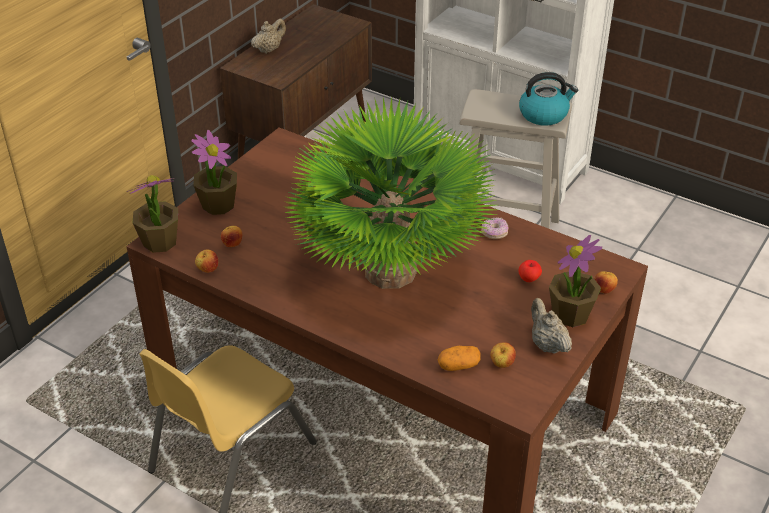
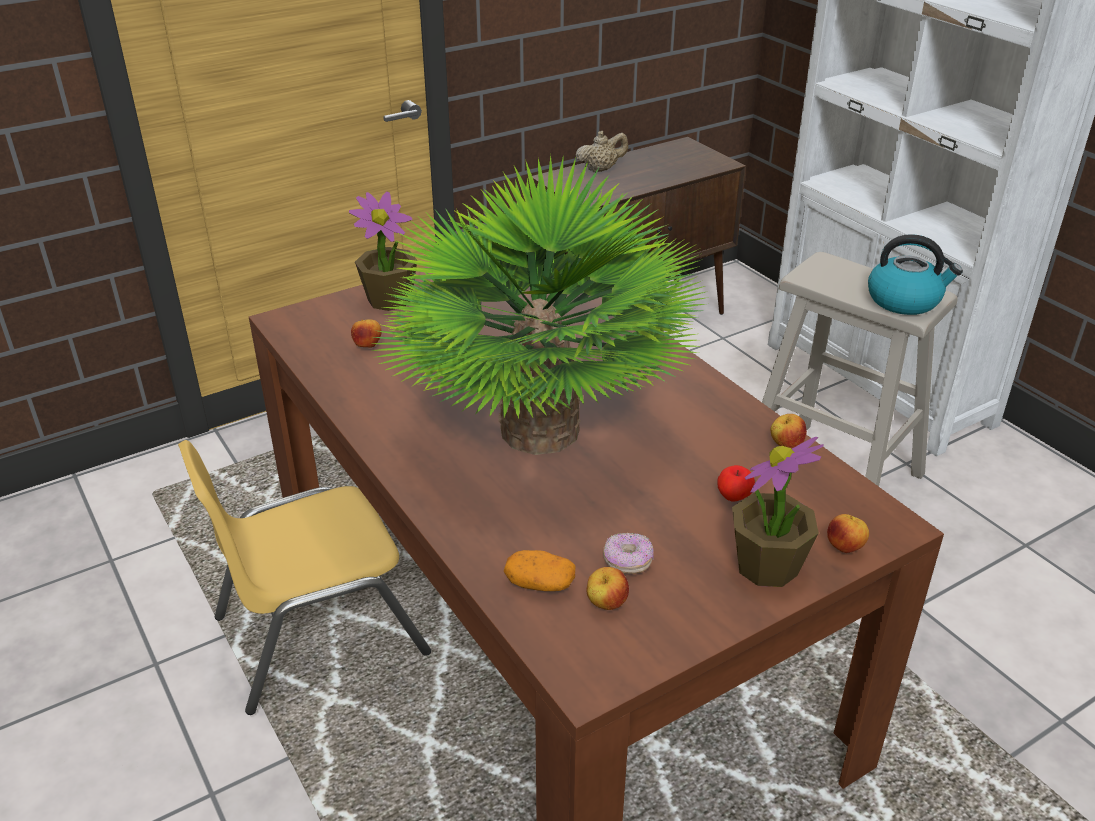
camera: 25 degrees right, 5 degrees down
potted plant [127,175,178,253] -> none
apple [195,250,218,273] -> apple moved to [771,414,807,449]
donut [481,217,509,239] -> donut moved to [603,533,654,574]
beige teapot [531,298,572,354] -> none

